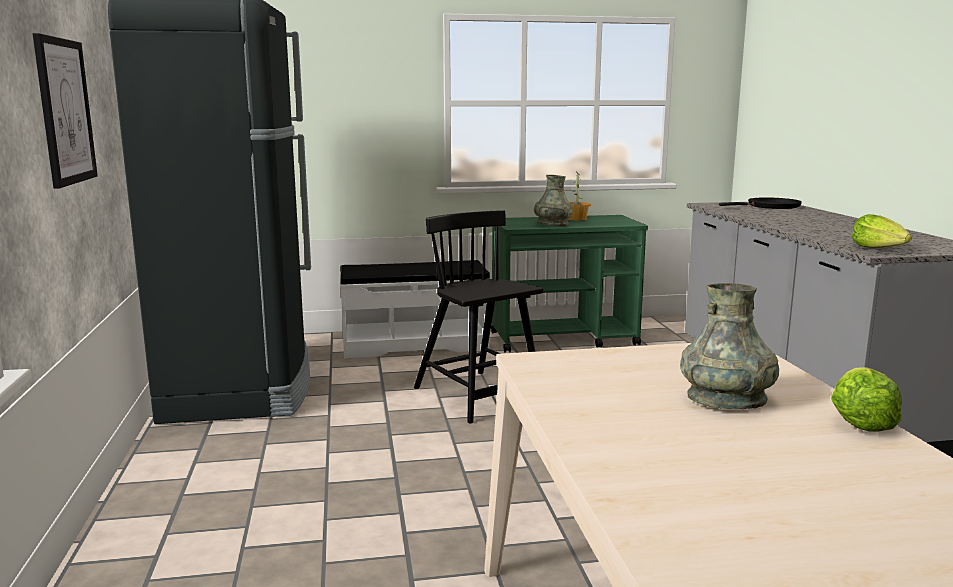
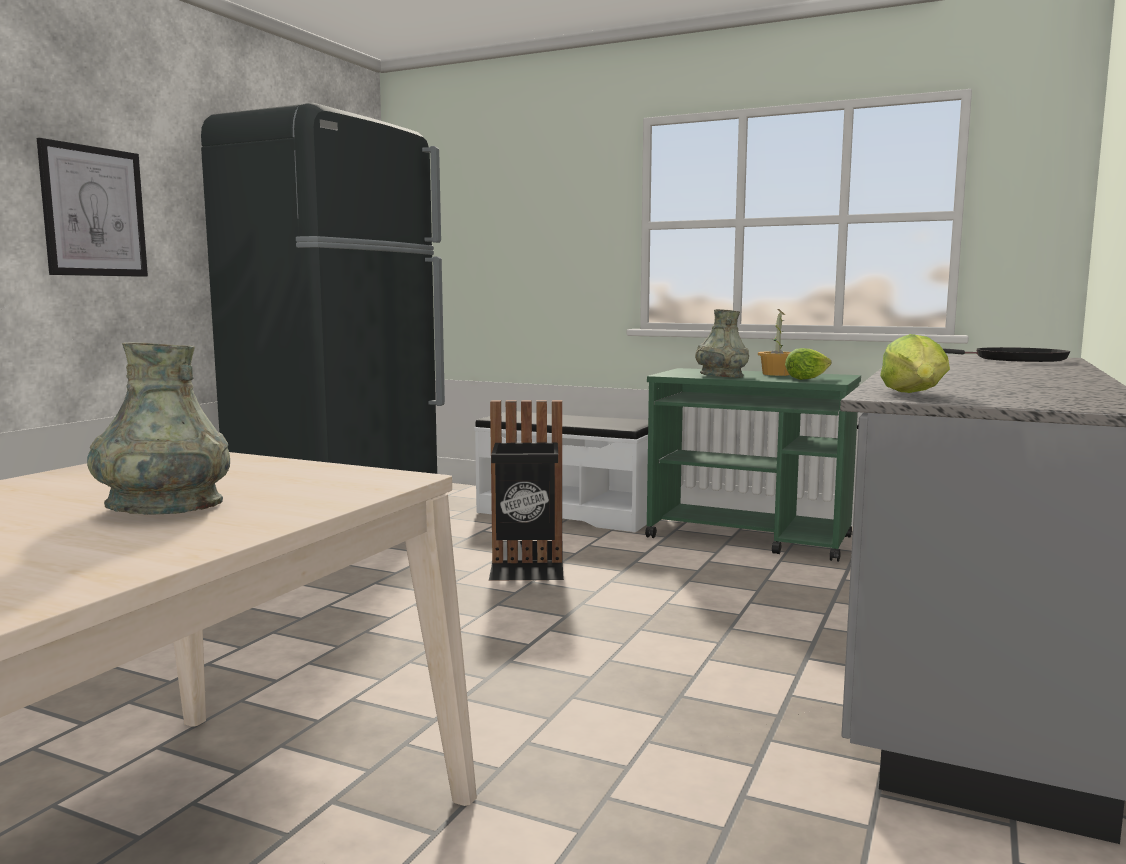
camera: 35 degrees right, 5 degrees down
black chair [414,210,543,424] -> black trash can [489,400,564,581]
lettuce [831,367,902,432] -> lettuce moved to [785,348,832,380]

